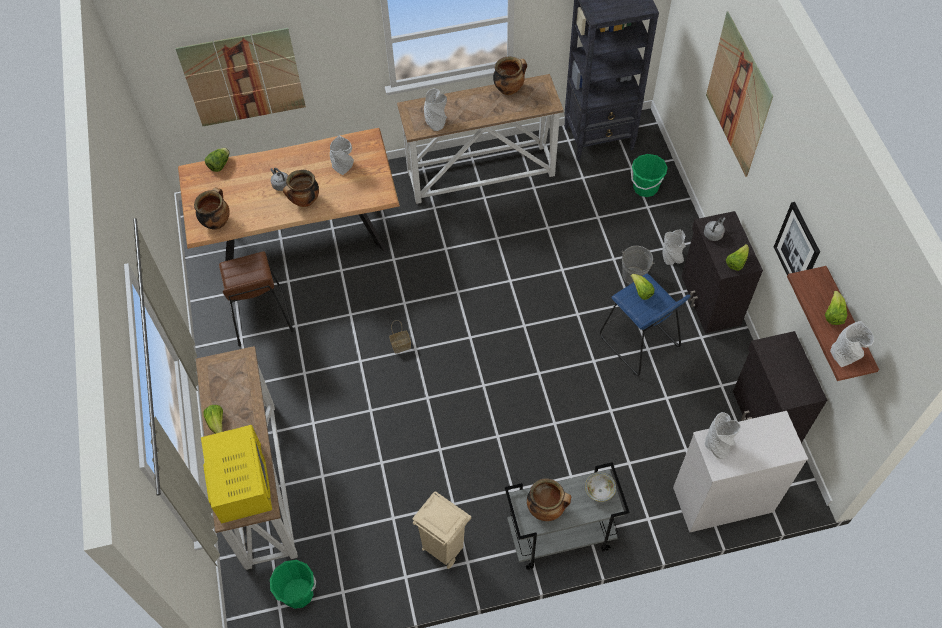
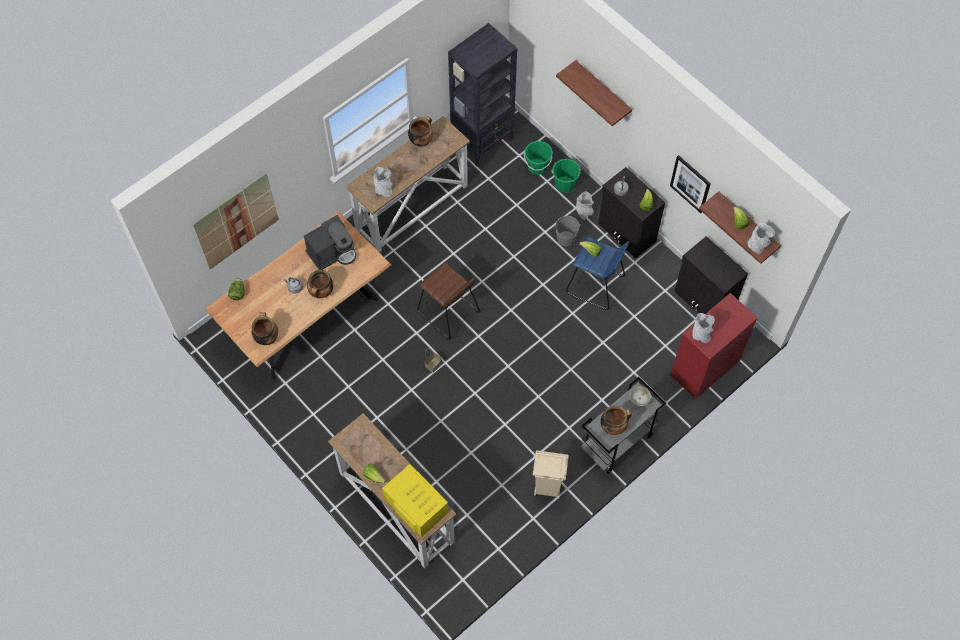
camera: 30 degrees left, 5 degrees up
brown stool [219,251,294,347] -> brown stool moved to [417,262,480,340]
green bucket [270,560,316,609] -> green bucket moved to [551,159,581,193]
grey vase [330,135,354,175] -> coffee machine [304,215,356,270]
white dresser [673,411,808,532] -> red dresser [670,293,758,399]
picture [706,11,773,177] -> shelf [556,60,632,126]

